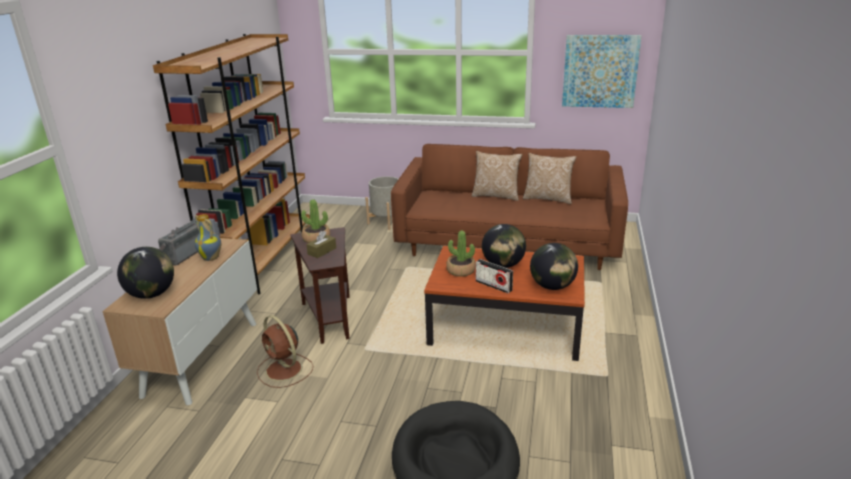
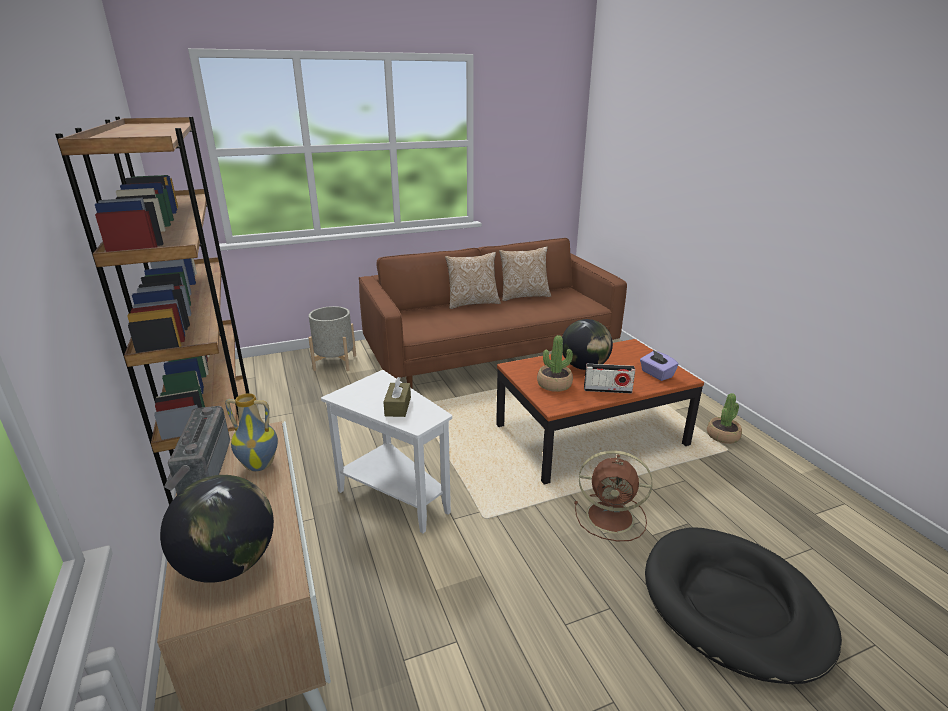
camera: 35 degrees left, 0 degrees up
brown fan [257,315,313,388] -> brown fan moved to [575,450,653,541]
brown side table [290,227,350,344] -> white side table [321,370,452,534]
potted plant [301,199,330,243] -> potted plant moved to [707,393,742,444]
globe [530,243,578,290] -> purple tissue box [640,350,679,381]
picture [562,35,641,108] -> none

